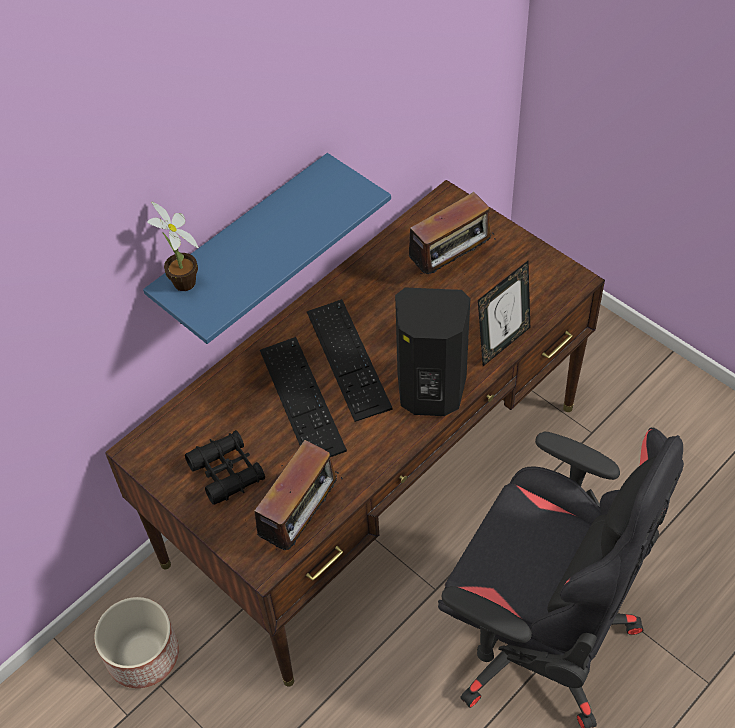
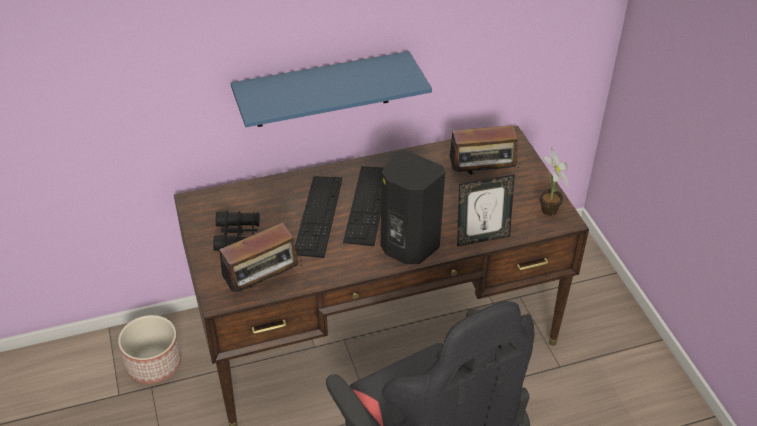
camera: 25 degrees right, 10 degrees down
potted plant [147,201,199,291] -> potted plant moved to [540,148,569,216]

